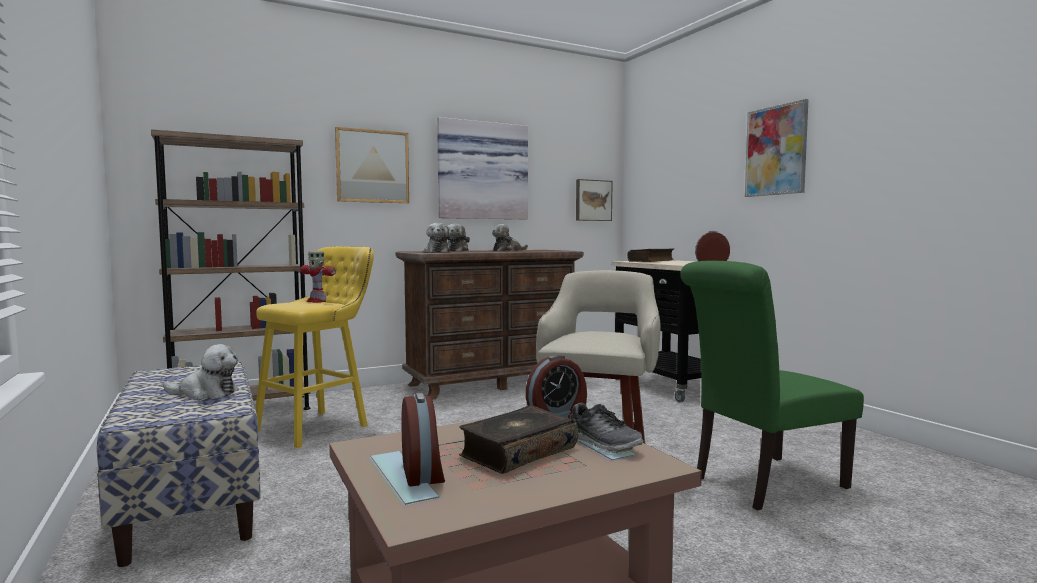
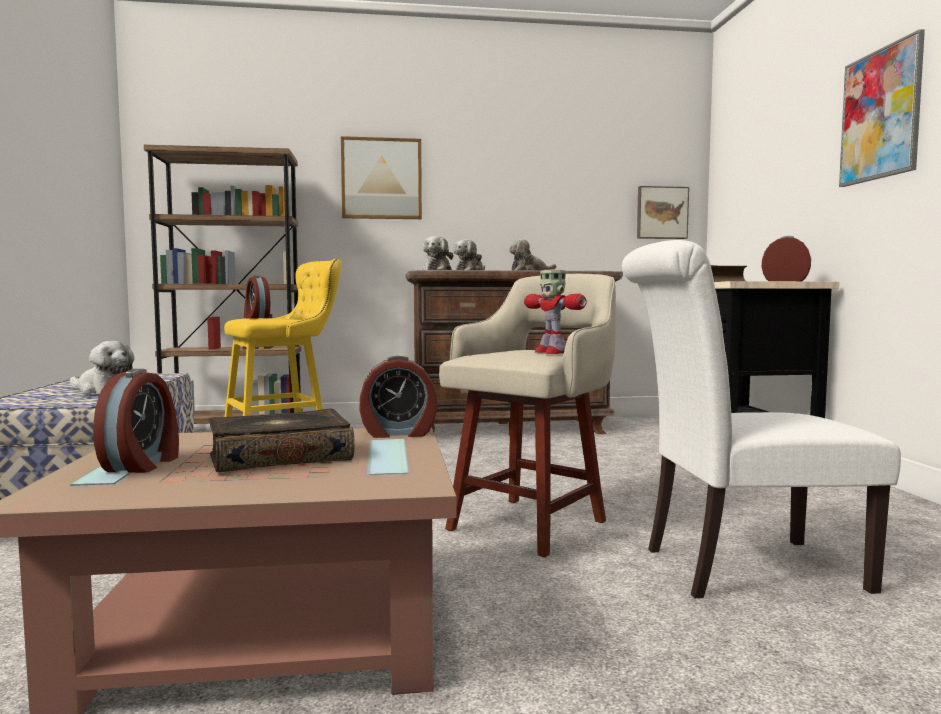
camera: 20 degrees right, 0 degrees up
toy robot [300,251,336,303] -> toy robot moved to [524,270,587,354]
picture [437,117,528,219] -> none
shoe [571,403,644,453] -> none
green chair [680,261,864,511] -> white chair [622,240,901,598]
none -> alarm clock [244,275,270,319]

